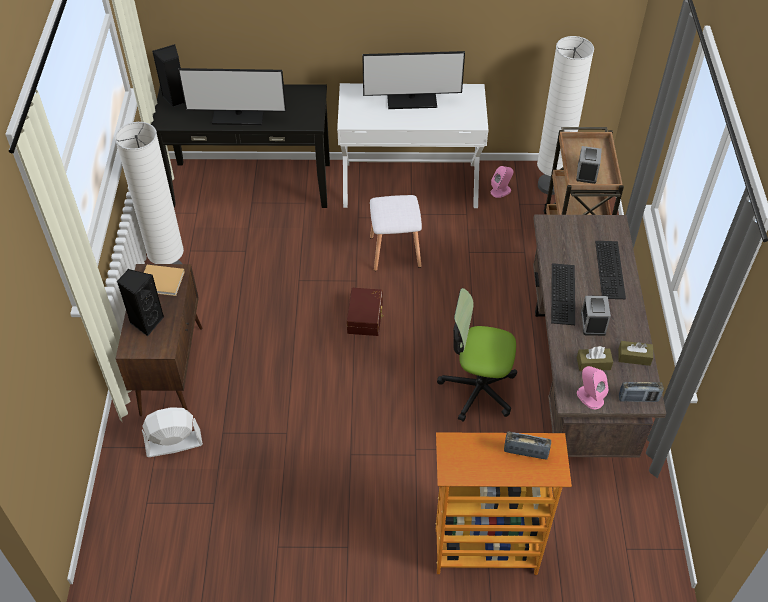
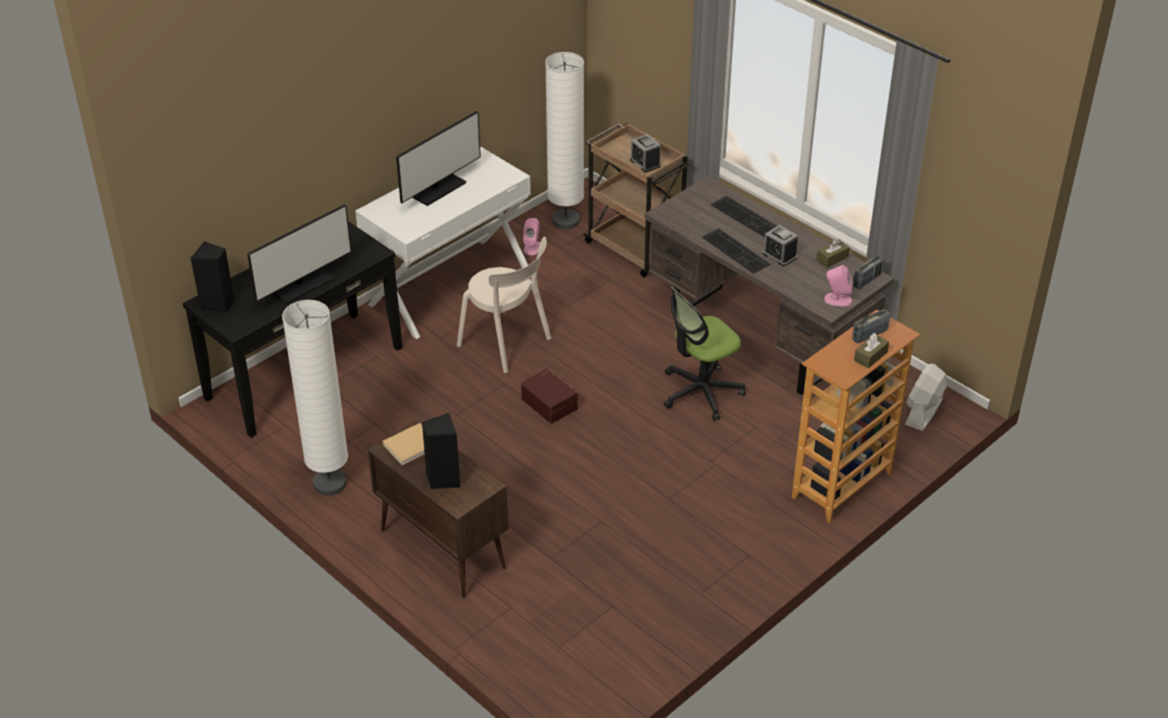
camera: 45 degrees left, 10 degrees down
white fan [142,407,203,457] -> white fan moved to [905,364,947,431]
white stool [370,195,422,271] -> beige chair [457,237,551,373]
brown tissue box [577,346,613,371] -> brown tissue box moved to [854,333,889,369]

